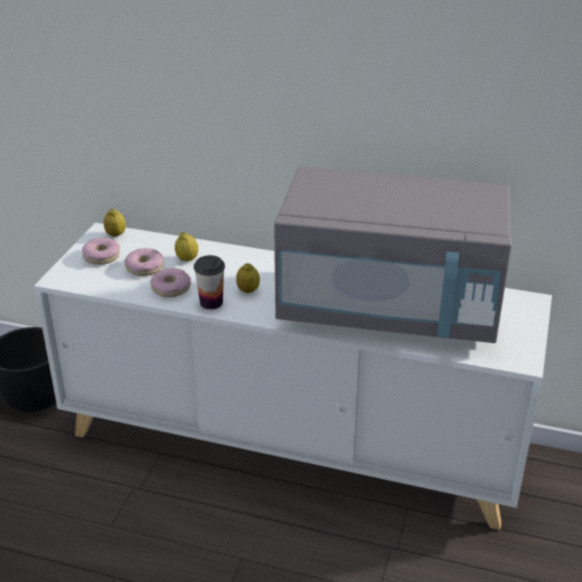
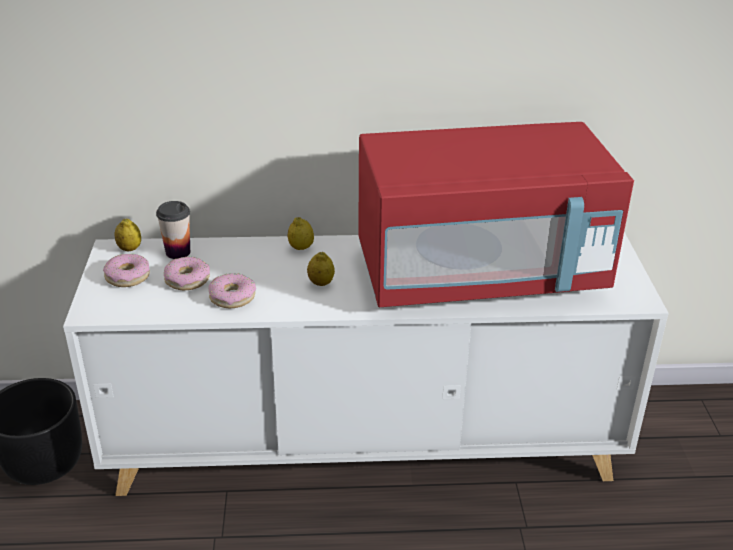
camera: 20 degrees left, 0 degrees up
lemon [175,232,198,261] -> lemon moved to [288,217,314,250]
cup [194,255,225,309] -> cup moved to [156,201,190,259]
grey microwave [274,167,512,343] -> red microwave [358,122,634,307]

